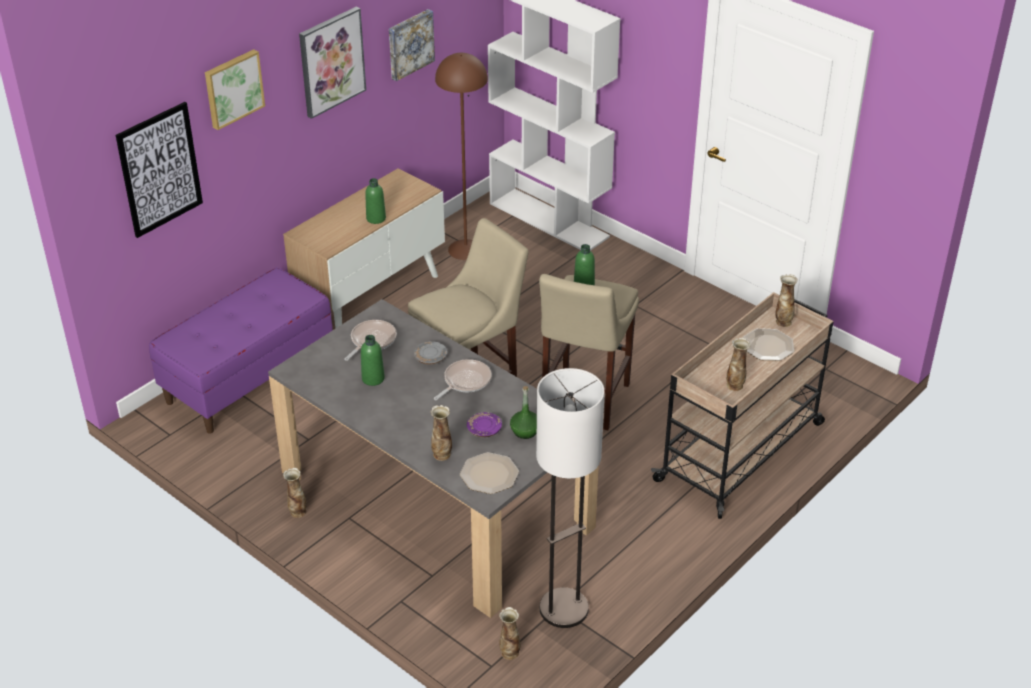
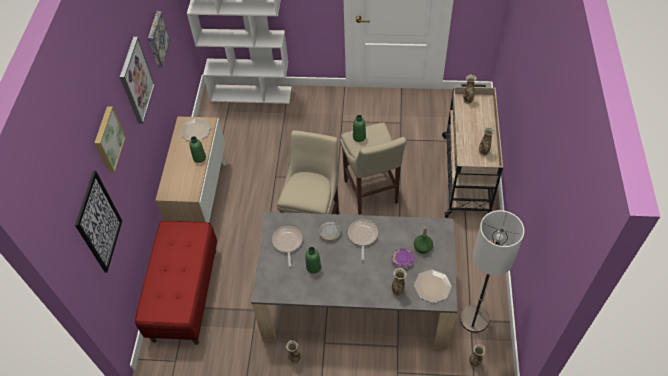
camera: 35 degrees left, 15 degrees up
purple bench [149,267,333,434] -> red bench [135,221,217,345]
brown floor lamp [435,53,488,260] -> none
plate [743,328,794,361] -> plate moved to [180,118,211,141]

